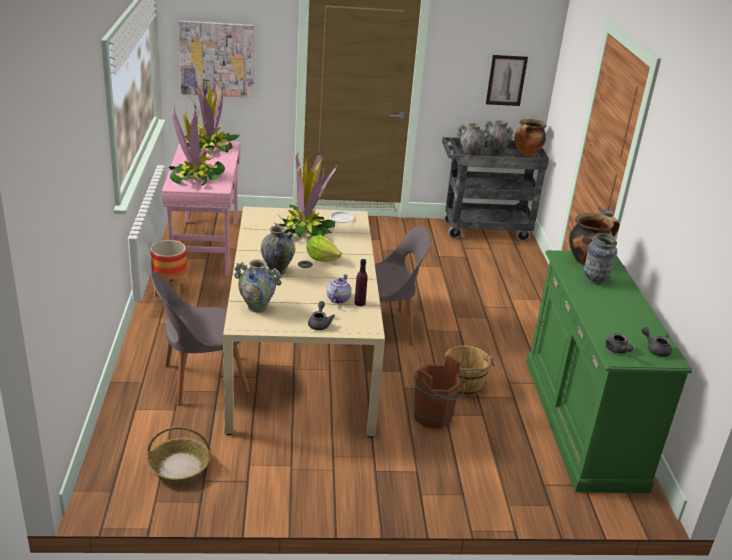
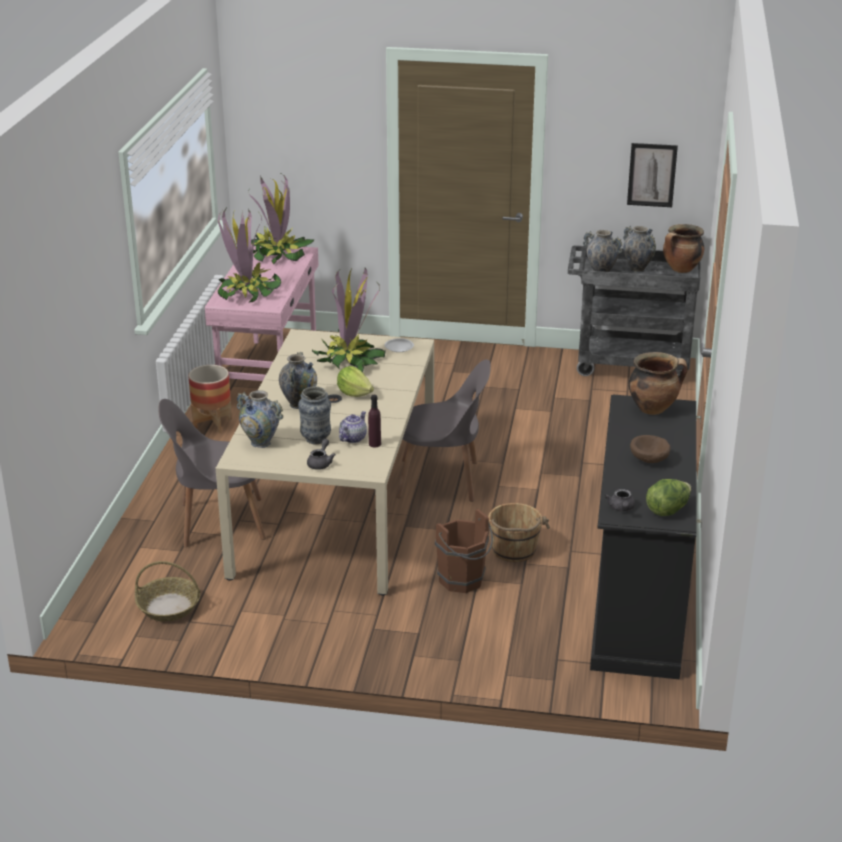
camera: 15 degrees right, 0 degrees up
picture [178,20,254,98] -> none
green cabinet [526,250,692,493] -> black cabinet [590,395,702,680]
vase [583,233,617,285] -> vase moved to [298,386,331,444]
grey teapot [641,327,672,357] -> lettuce [646,479,691,516]
none -> brown bowl [630,435,671,463]

